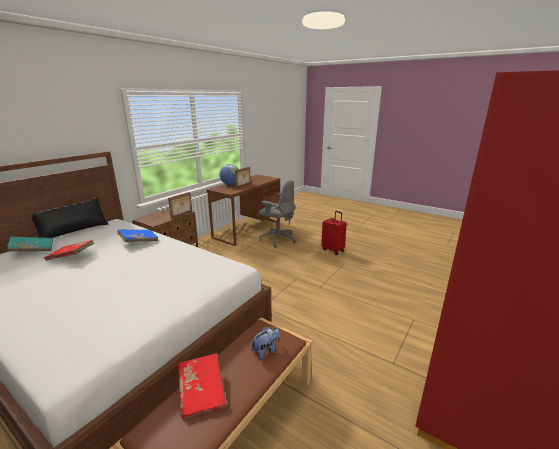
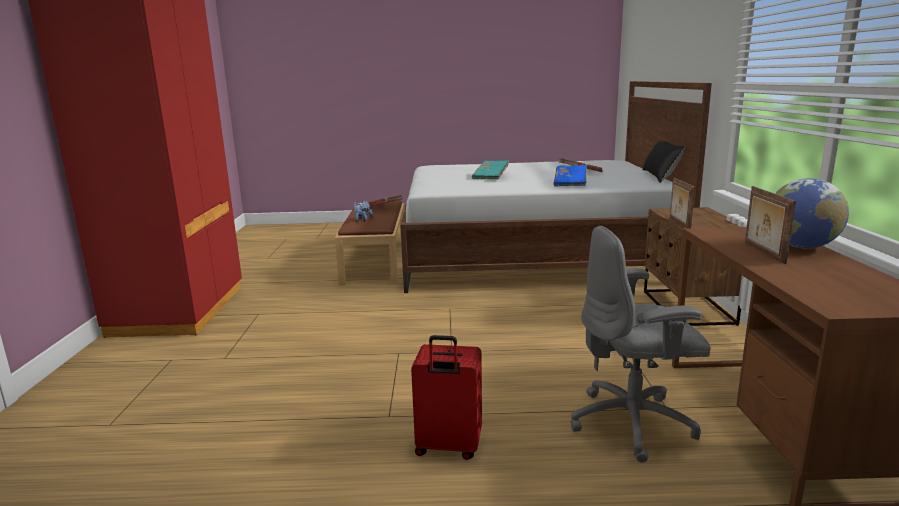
camera: 145 degrees right, 5 degrees down
turquoise book [7,236,53,251] -> turquoise book moved to [472,160,509,179]

